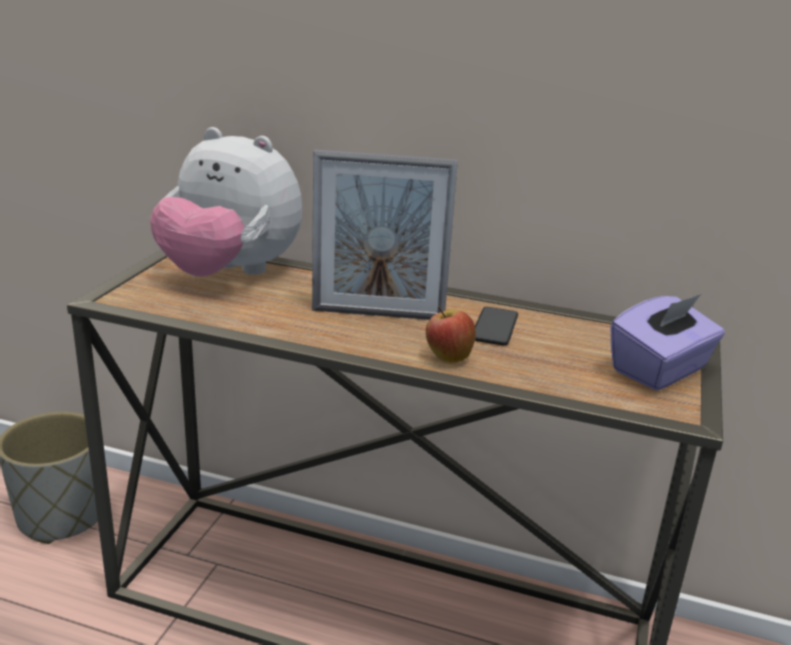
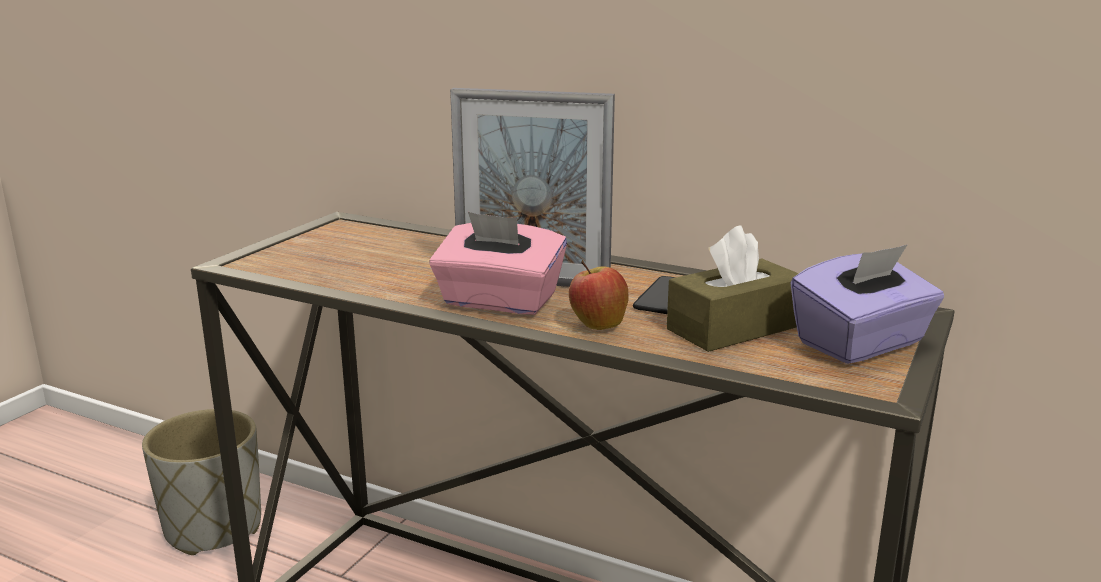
camera: 10 degrees right, 5 degrees down
plush toy [150,127,302,277] -> none
none -> pink tissue box [429,212,567,315]
none -> brown tissue box [667,225,799,352]

